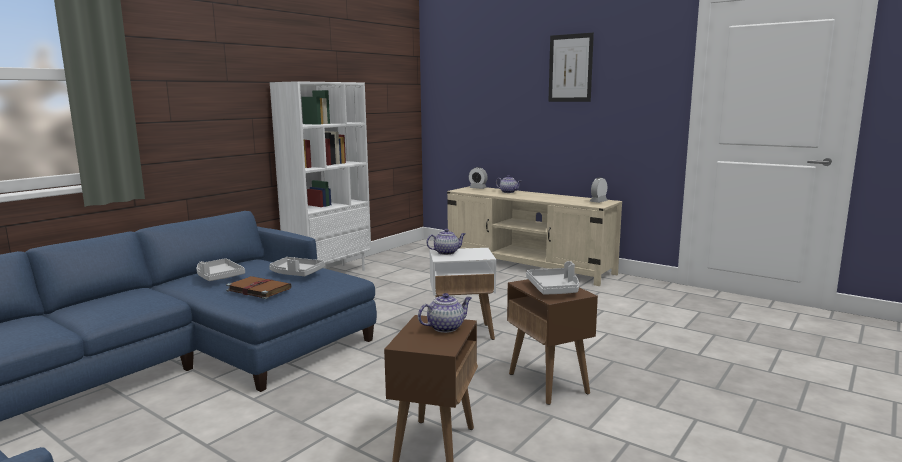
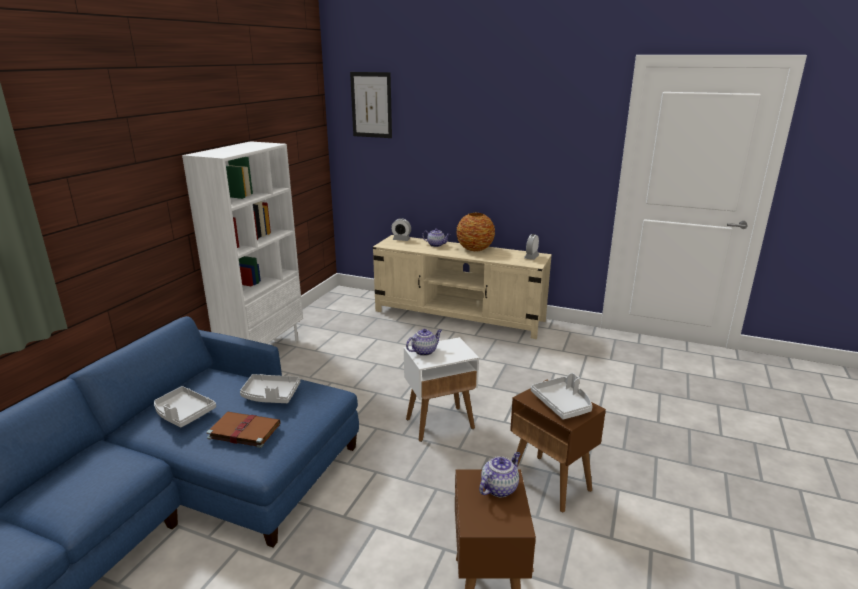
camera: 15 degrees left, 10 degrees up
picture [548,33,594,102] -> picture moved to [350,72,392,138]
none -> vase [456,213,495,251]

